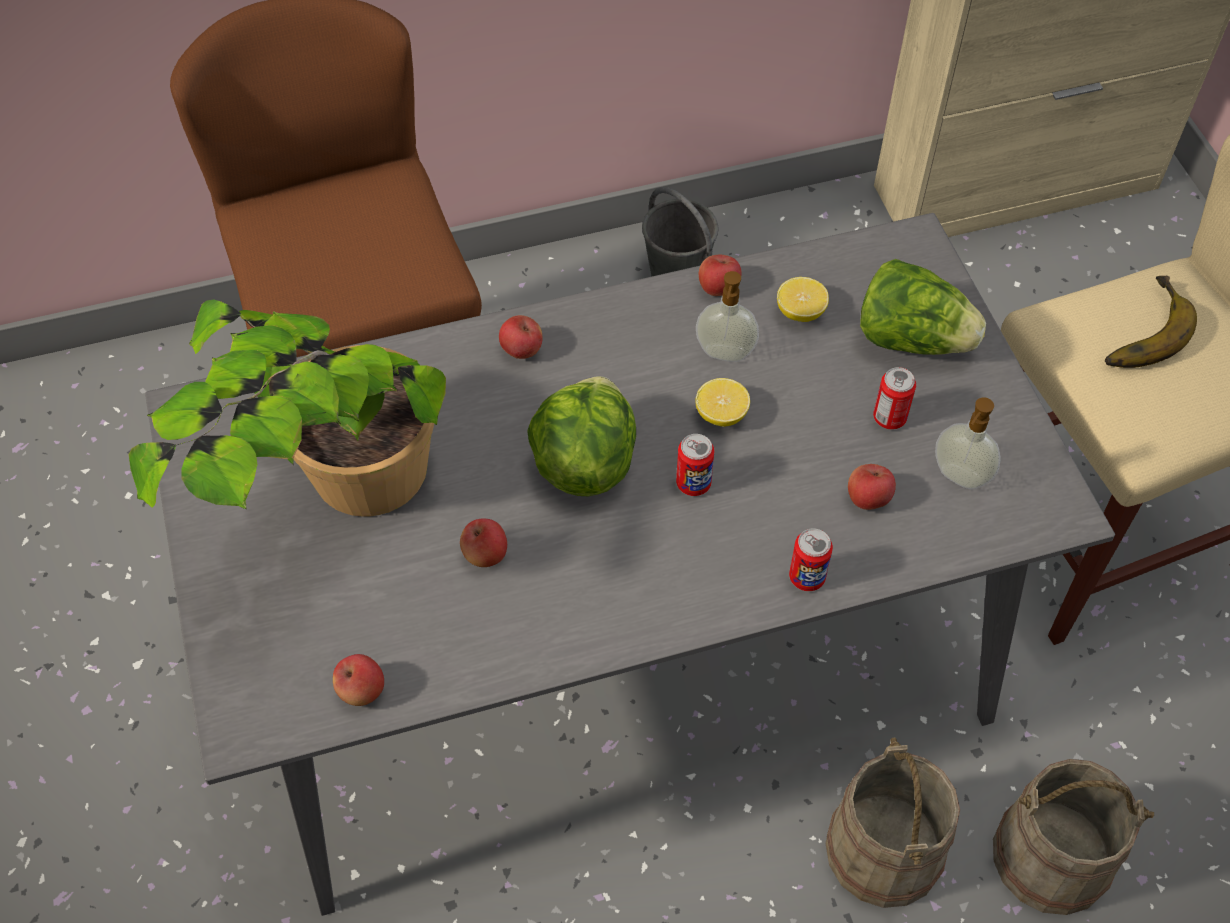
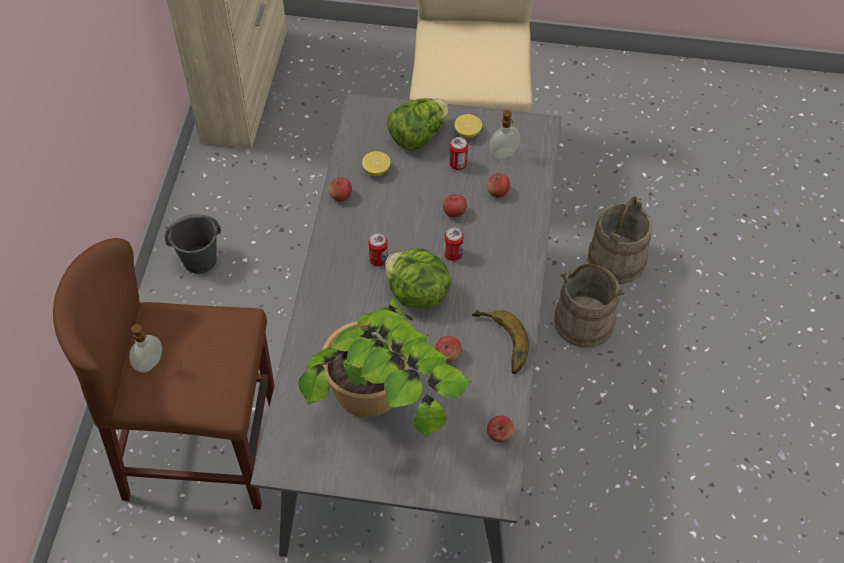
camera: 65 degrees left, 0 degrees up
apple [499,315,543,359] -> apple moved to [443,194,467,218]
lemon [695,378,750,427] -> lemon moved to [454,114,482,138]
soap dispenser [696,271,759,362] -> soap dispenser moved to [129,324,162,373]
can [789,528,833,591] -> can moved to [368,233,388,267]
banana [1105,276,1197,368] -> banana moved to [472,310,529,374]

